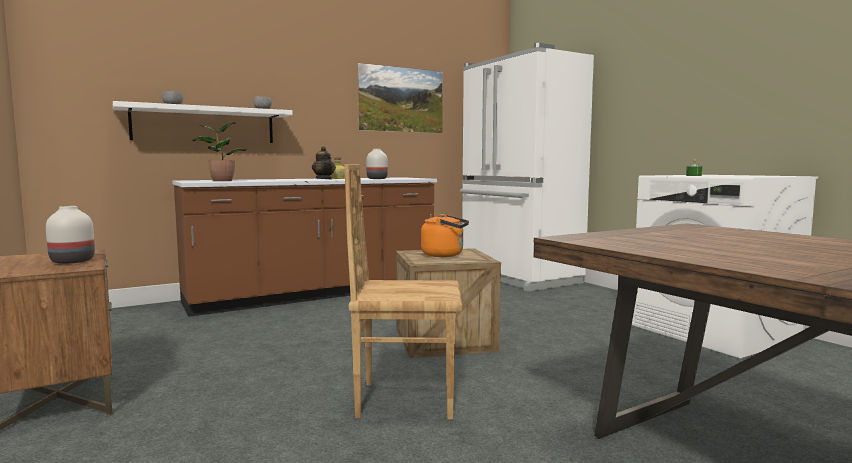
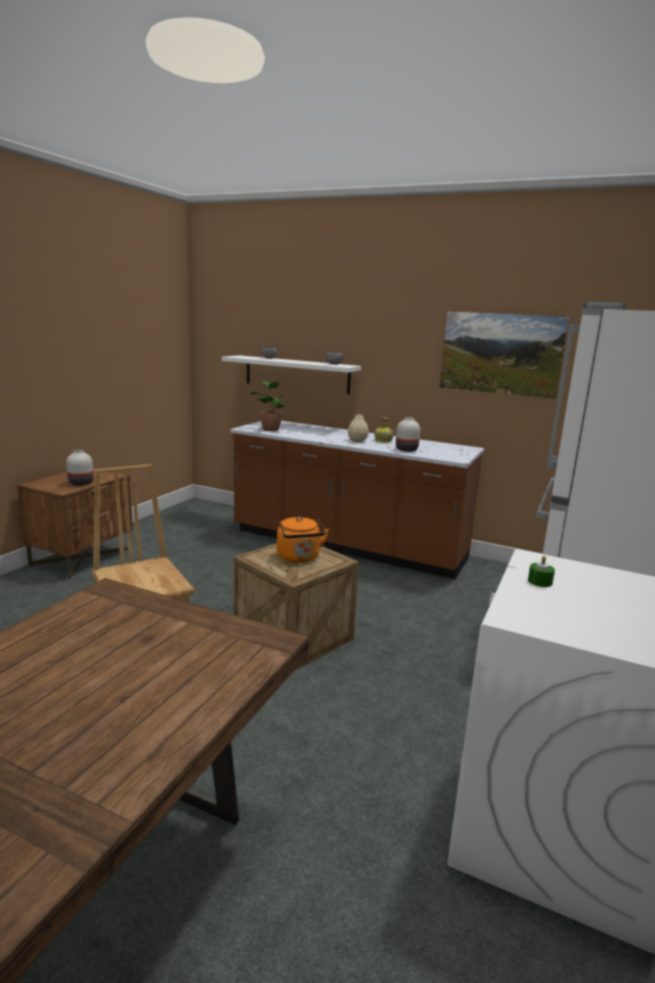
camera: 55 degrees right, 10 degrees up
teapot [312,146,336,179] -> beige vase [348,414,369,442]

